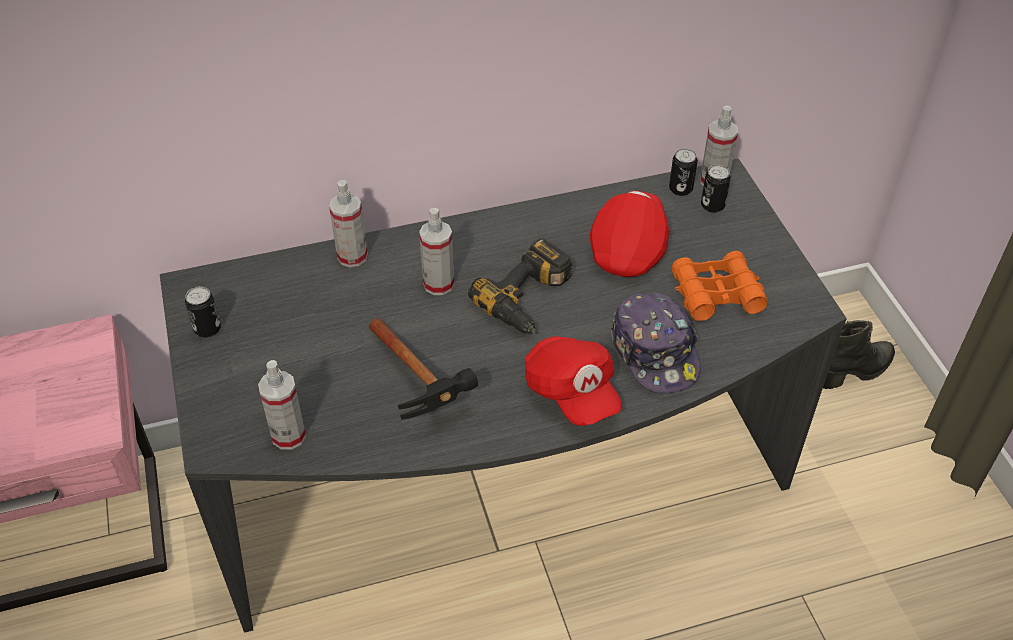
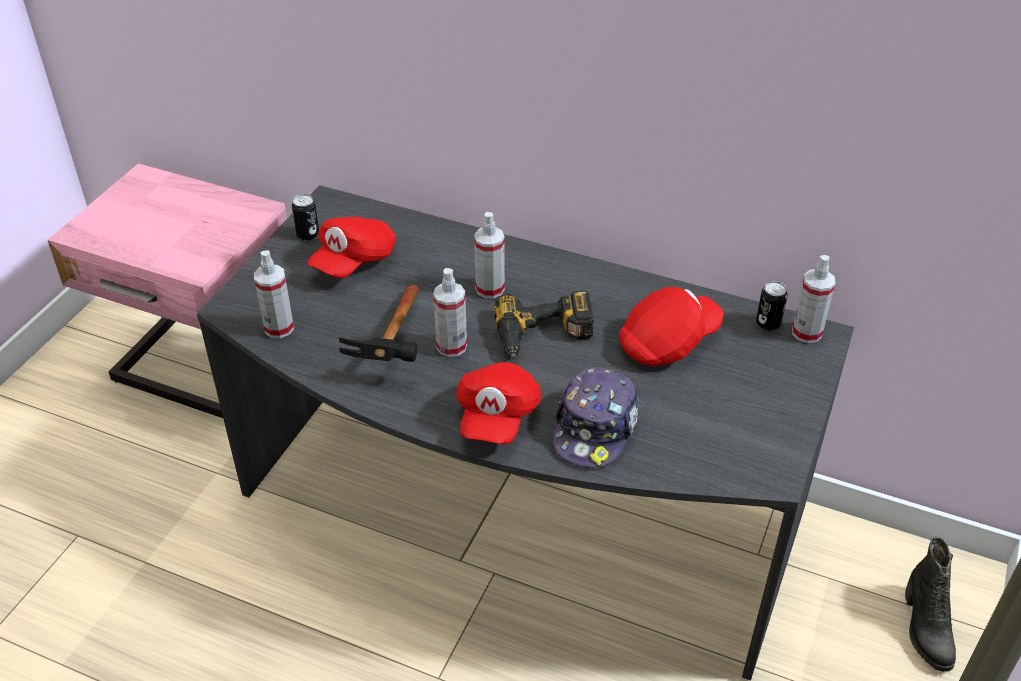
camera: 40 degrees right, 5 degrees down
spray bottle [329,180,368,267] -> spray bottle moved to [433,268,467,357]
orange binoculars [672,251,768,321] -> none
can [701,165,731,213] -> none
black boot [823,320,895,389] -> black boot turned 75 degrees clockwise [905,537,956,672]
none -> red cap [307,217,396,278]

